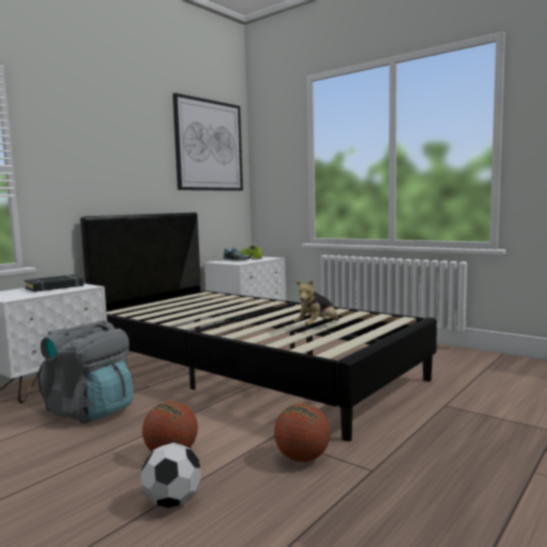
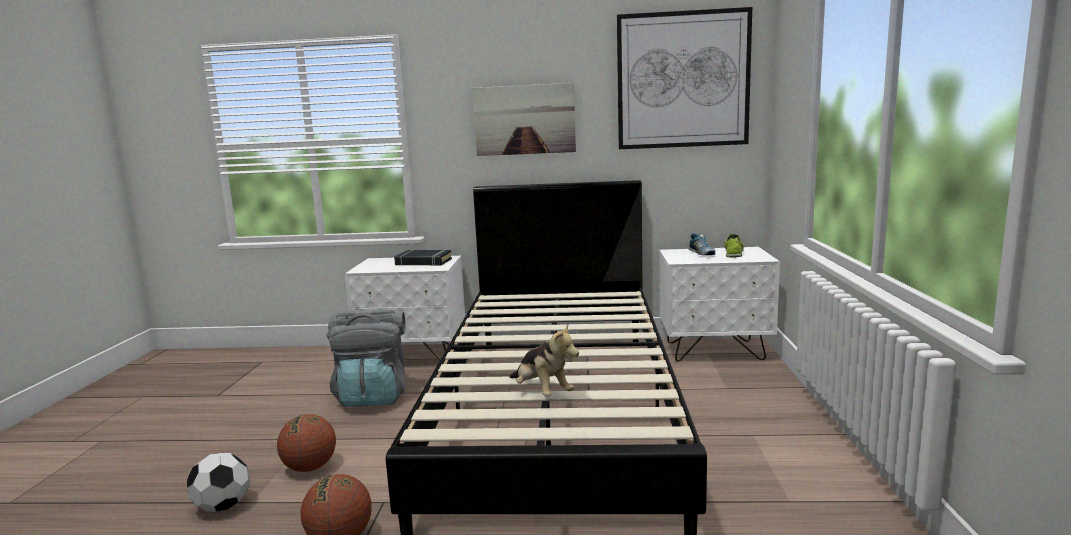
camera: 55 degrees right, 5 degrees up
plush toy [294,279,339,326] -> plush toy turned 135 degrees counterclockwise [510,324,579,396]
none -> picture [472,83,576,156]

